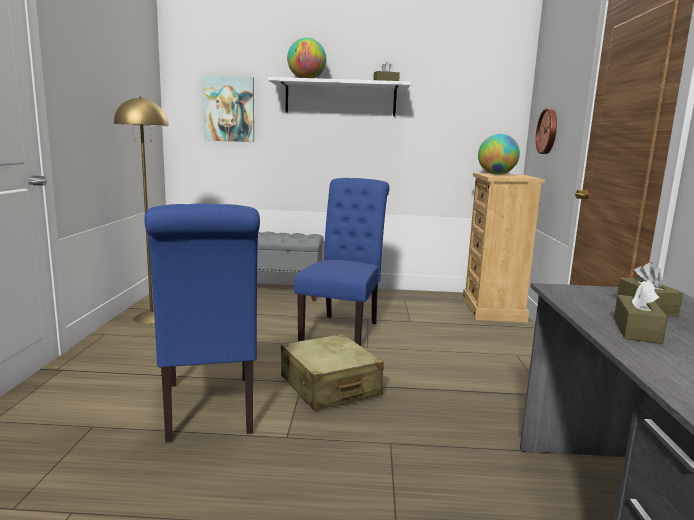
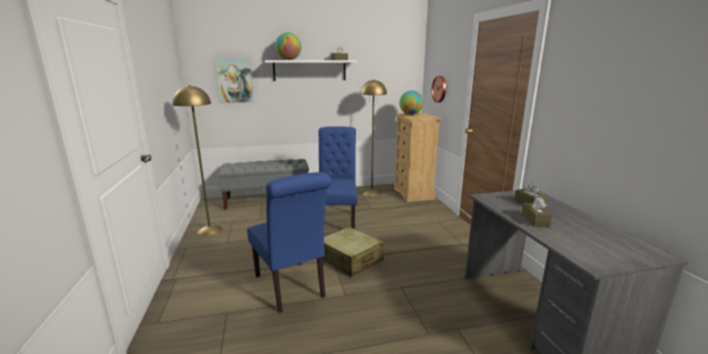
camera: 15 degrees left, 5 degrees up
none -> yellow floor lamp [360,79,387,197]

